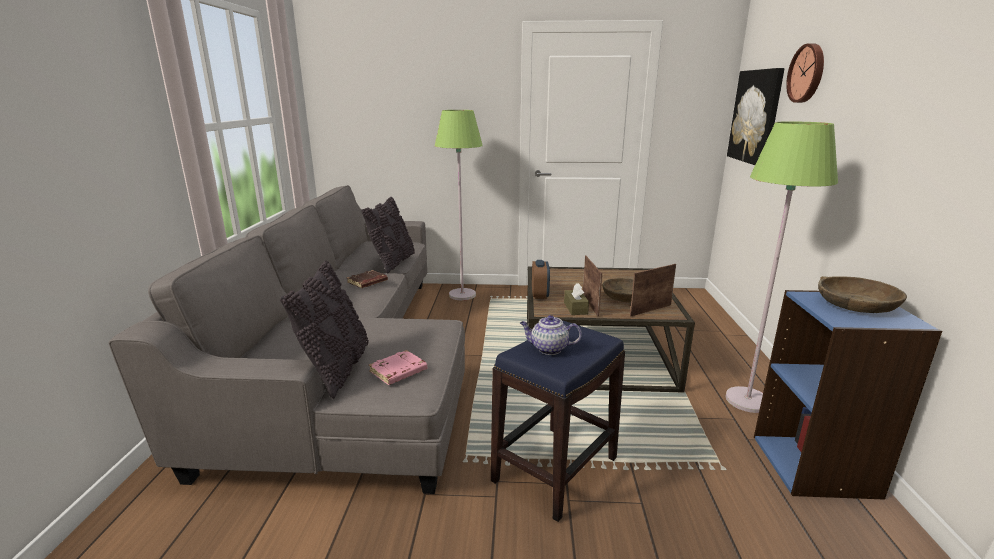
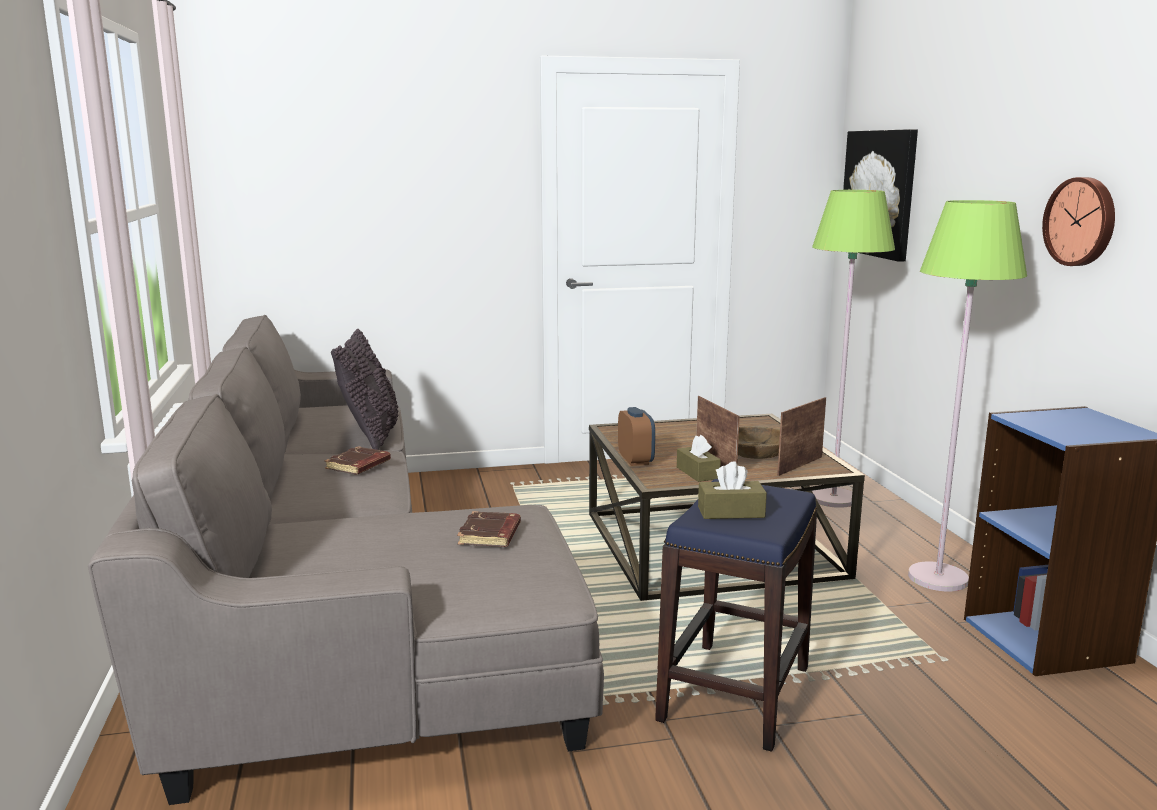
camera: 15 degrees left, 5 degrees down
black pillow [280,261,369,399] -> none
pink book [369,350,427,385] -> none
green floor lamp [435,110,483,300] -> green floor lamp moved to [812,190,895,508]
teapot [520,315,582,355] -> brown tissue box [698,461,767,519]
wall clock [786,44,824,103] -> wall clock moved to [1042,177,1115,266]
brown bowl [818,276,907,313] -> none
none -> brown book [457,511,521,547]

